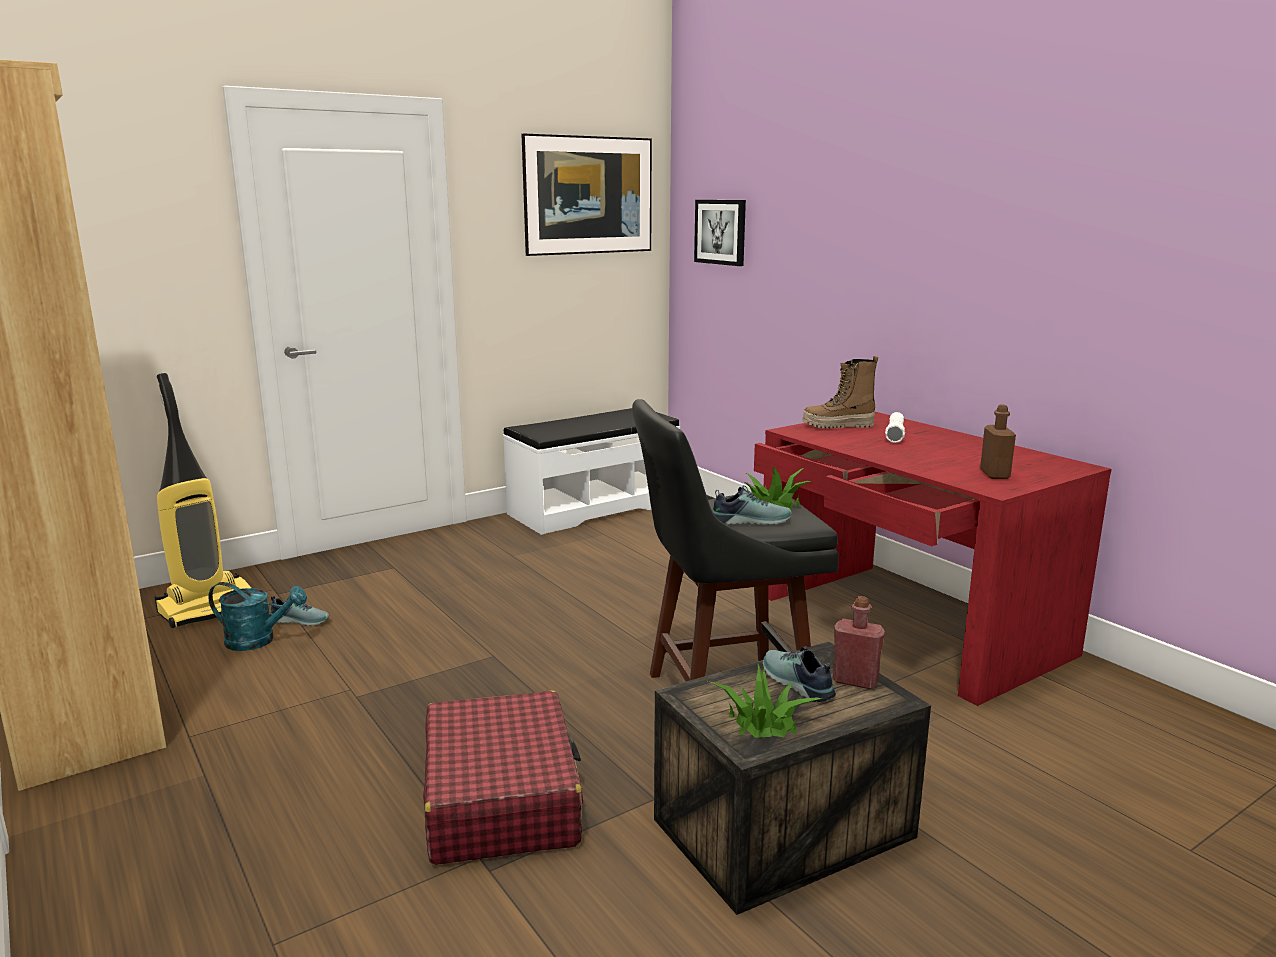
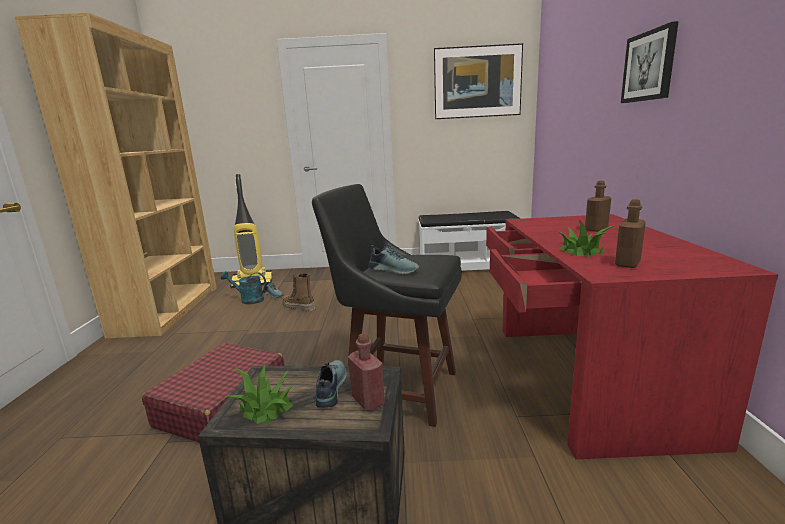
camera: 35 degrees right, 0 degrees up
turquoise watering can [208,582,307,651] -> turquoise watering can turned 150 degrees clockwise [221,271,266,304]
picture [694,200,746,266] -> picture moved to [621,21,679,103]
potted plant [745,465,811,510] -> potted plant moved to [558,219,613,257]
boot [802,356,878,428] -> boot moved to [282,273,316,311]
white flashlight [885,412,905,443] -> brown bottle [585,181,611,232]

